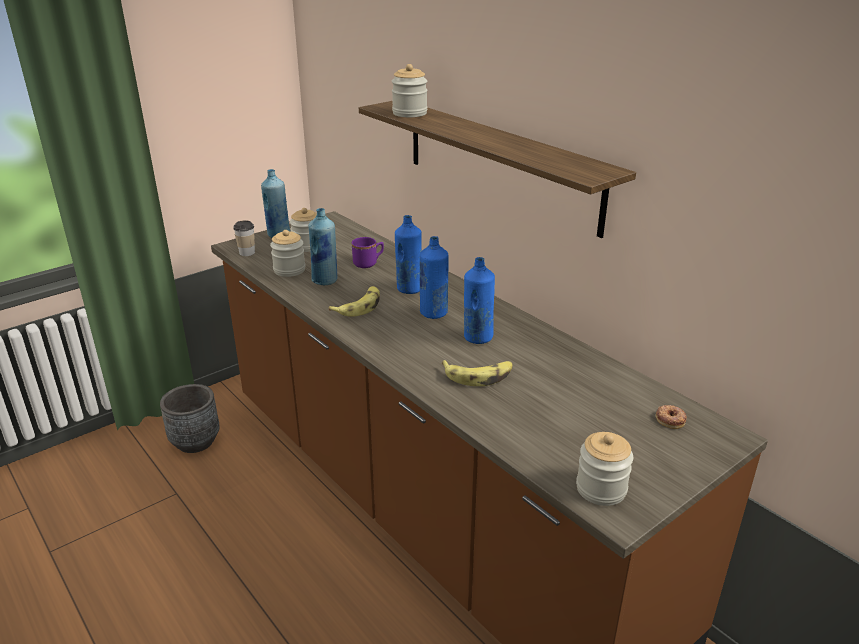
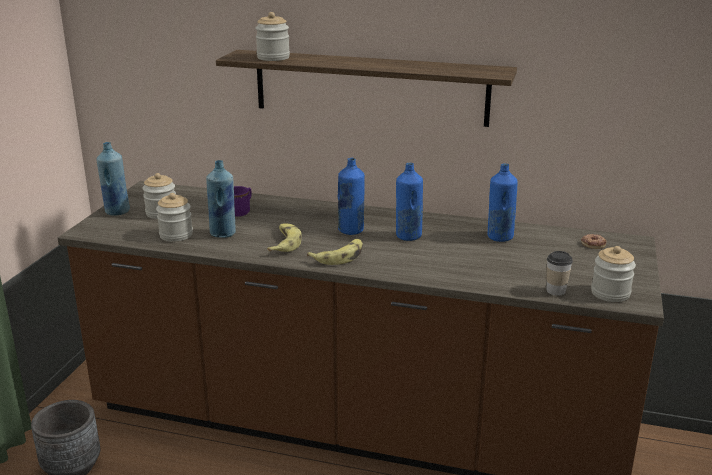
camera: 35 degrees left, 5 degrees down
cup [233,220,255,256] -> cup moved to [546,251,573,296]
blue bottle [395,215,422,294] -> blue bottle moved to [488,163,518,242]
banana [442,360,513,386] -> banana moved to [307,239,363,265]

